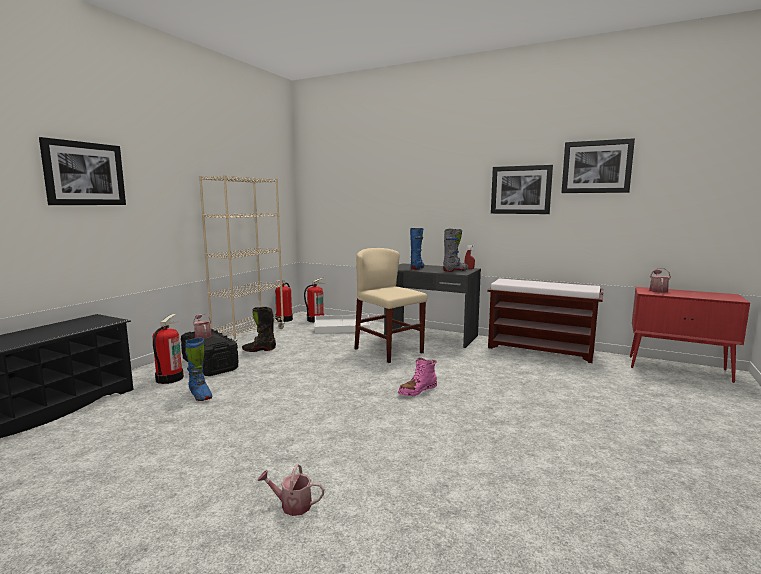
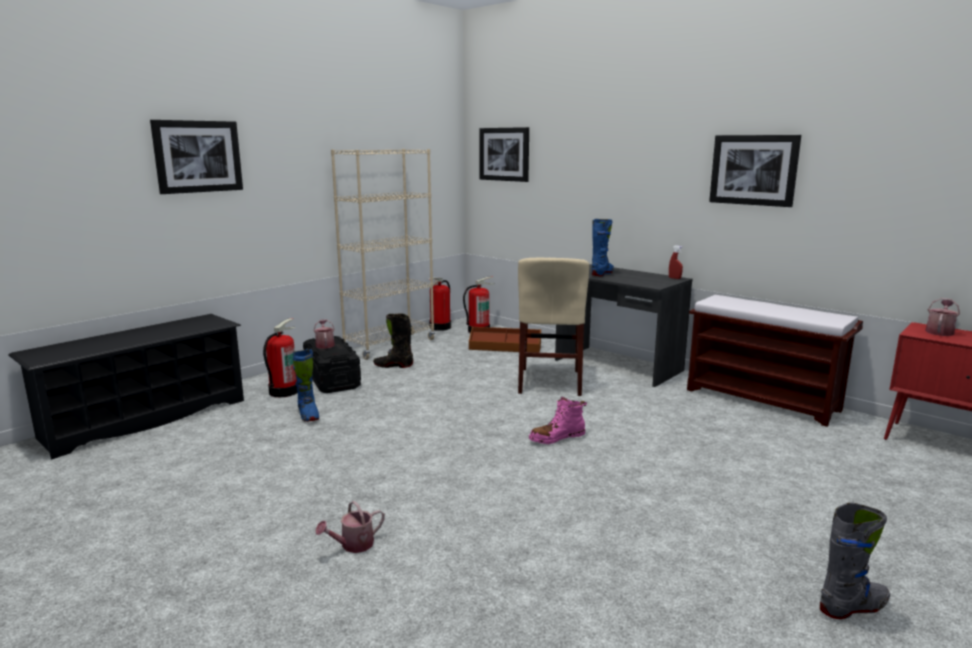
camera: 15 degrees right, 5 degrees up
watering can [257,464,324,516] -> watering can turned 60 degrees counterclockwise [315,501,385,553]
white storage box [314,314,370,334] -> brown storage box [469,327,541,353]
beige chair [355,248,427,363] -> beige chair turned 150 degrees counterclockwise [518,258,589,396]
grey boot [443,228,468,272] -> grey boot moved to [820,503,890,619]
picture [561,138,635,193] -> picture moved to [479,127,529,182]

